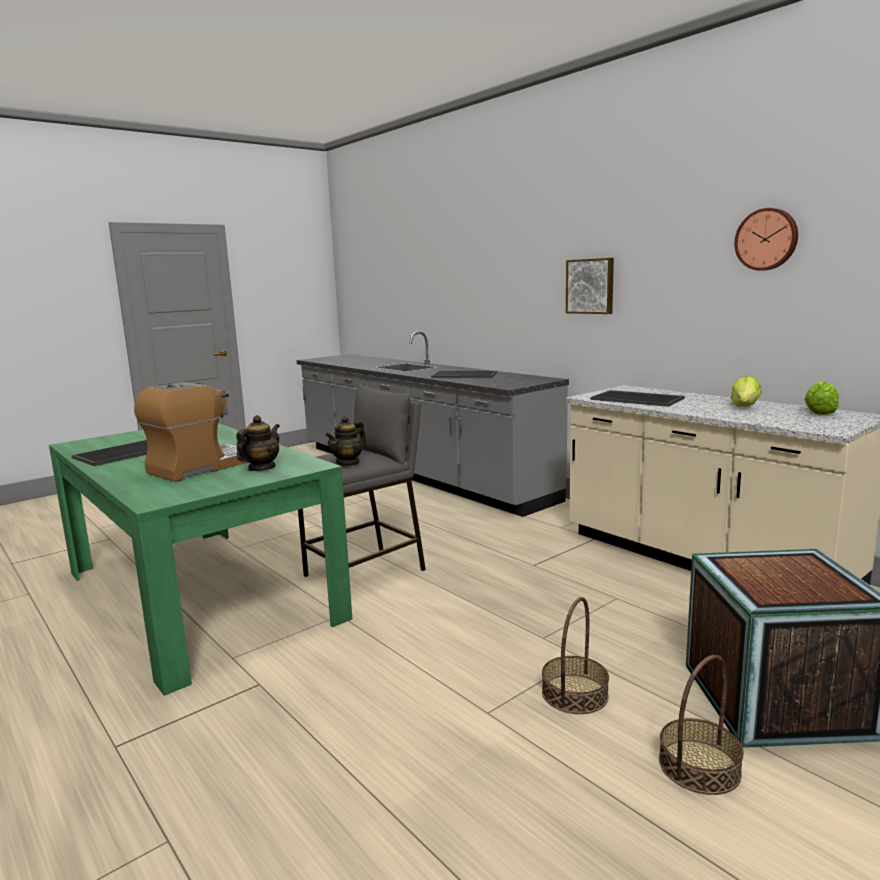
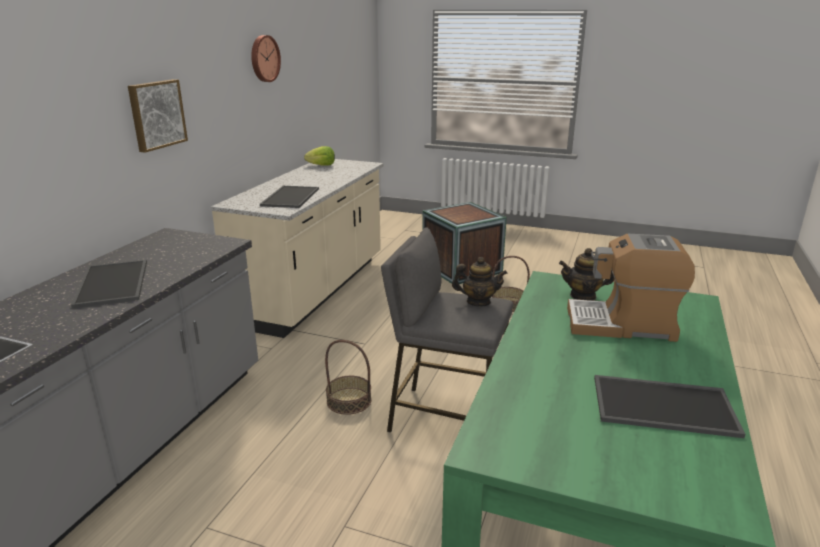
camera: 120 degrees left, 10 degrees up
basket [659,655,744,795] -> basket moved to [325,340,372,415]
lettuce [731,376,762,407] -> none

